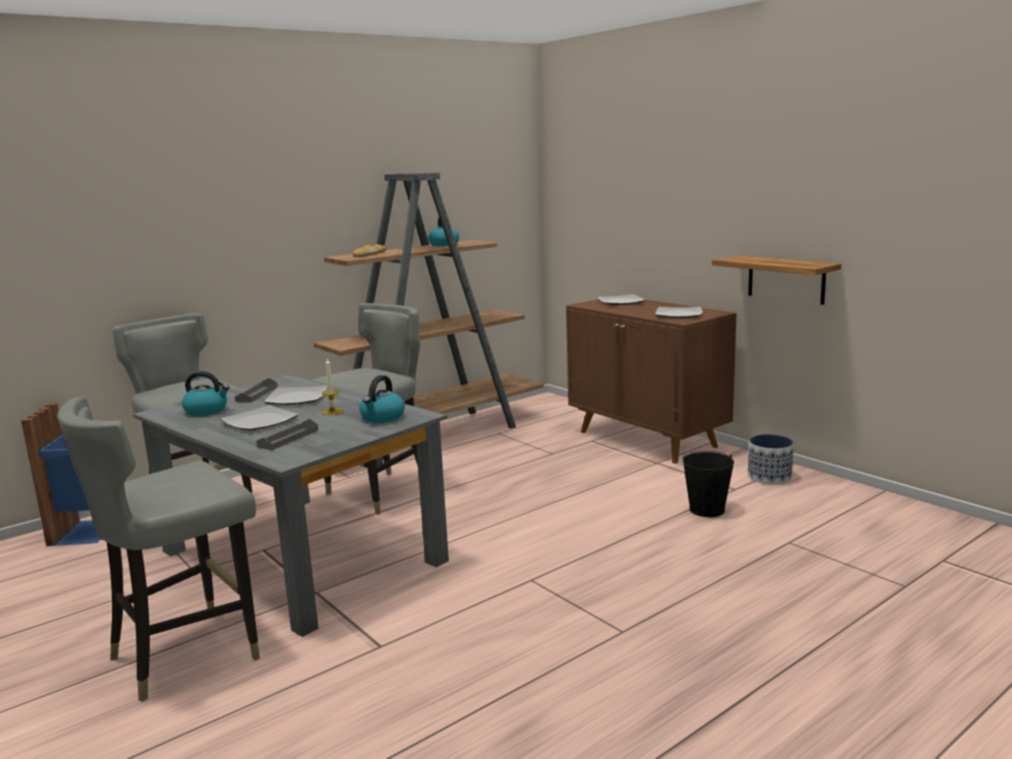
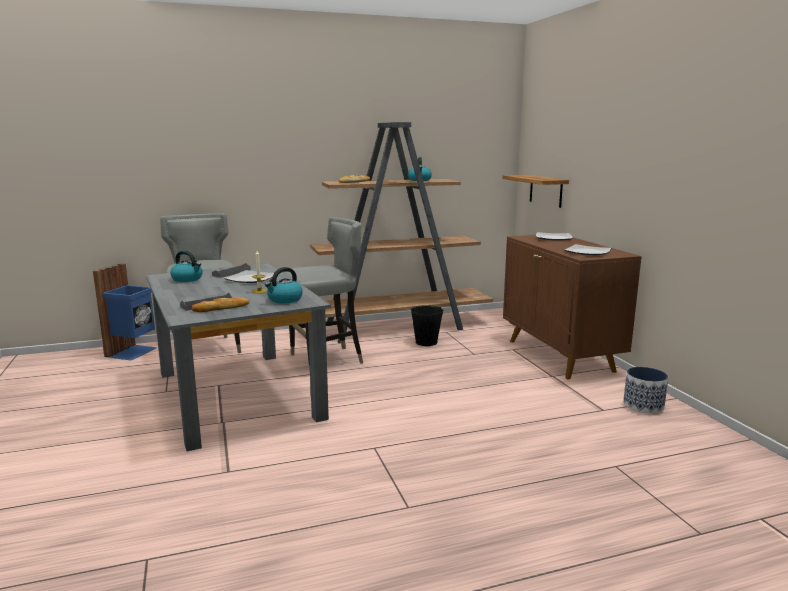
camera: 20 degrees right, 0 degrees up
grey chair [57,396,260,702] -> none
plate [221,405,299,430] -> none
black bucket [683,451,734,517] -> black bucket moved to [411,305,443,346]
shelf [712,255,841,305] -> shelf moved to [502,175,569,208]
none -> bread [192,297,249,312]

